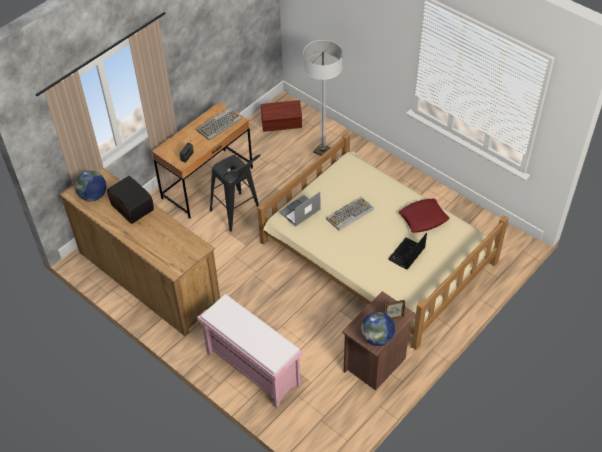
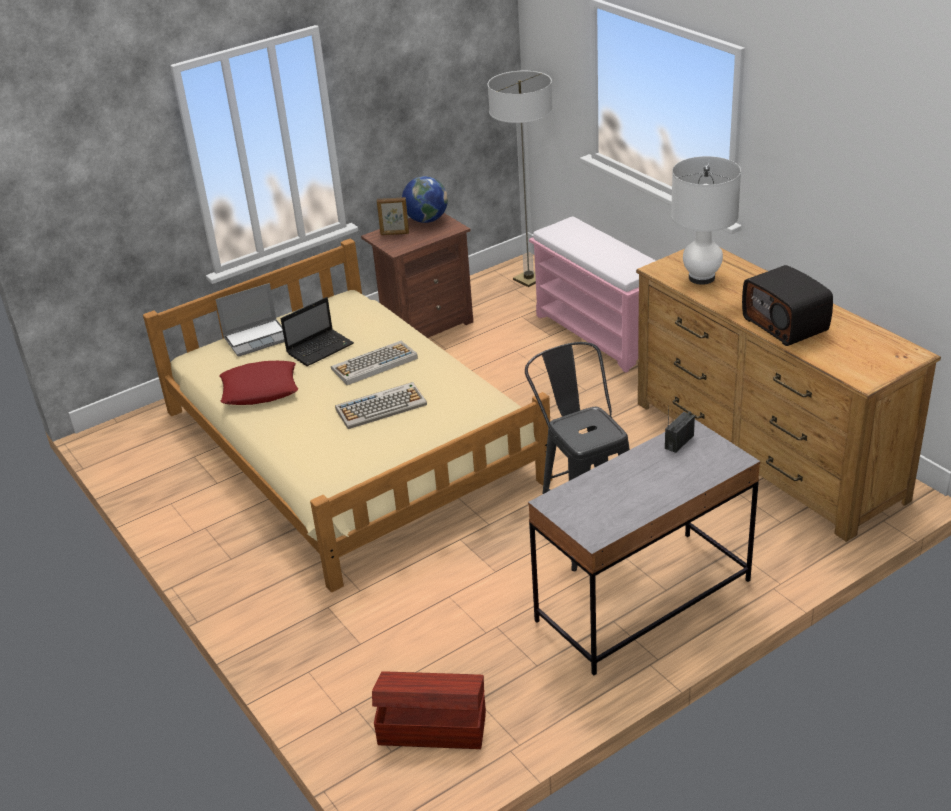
camera: 165 degrees left, 15 degrees down
globe [75,171,106,201] -> none
brown desk [152,102,253,219] -> grey desk [528,420,760,675]
keyboard [196,108,242,140] -> keyboard moved to [331,341,418,385]
laptop [279,192,320,226] -> laptop moved to [215,283,285,356]
floor lamp [303,40,343,156] -> floor lamp moved to [488,71,553,287]
none -> white table lamp [671,156,741,285]

